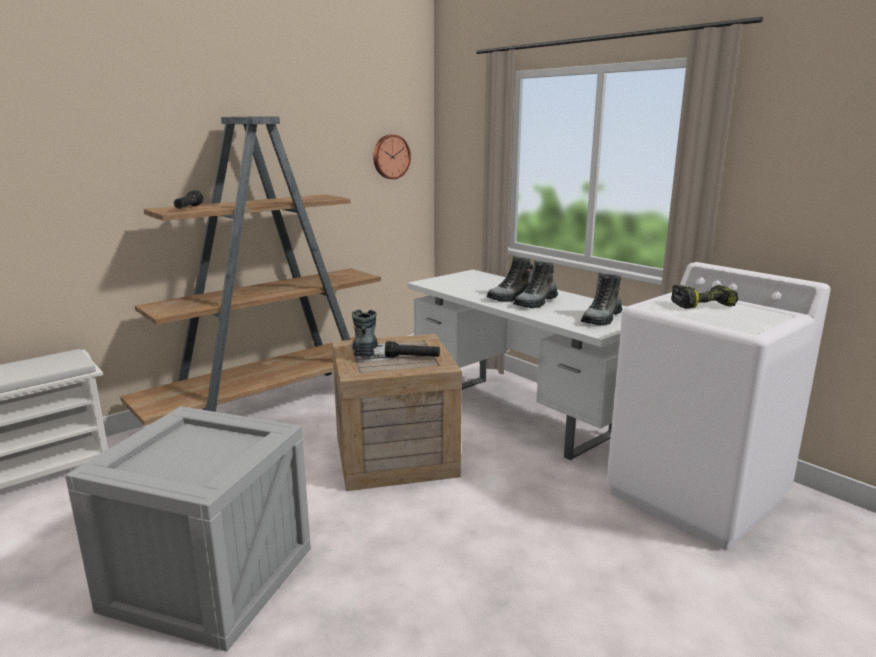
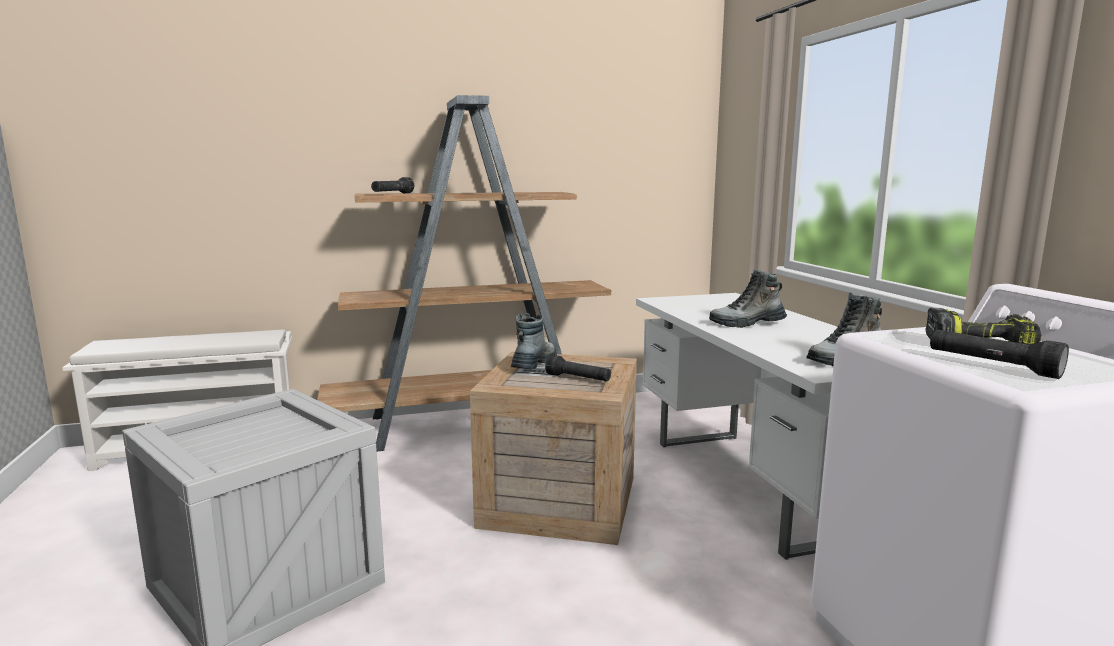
camera: 25 degrees right, 5 degrees down
wall clock [373,135,411,179] -> none
boot [513,261,558,308] -> none
none -> black flashlight [930,329,1069,379]

